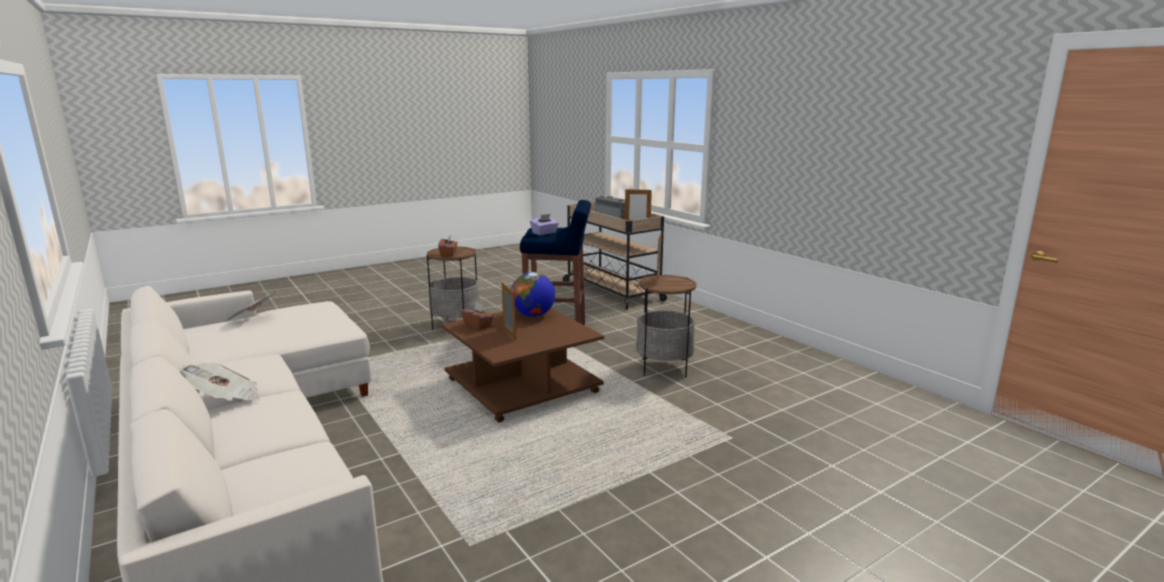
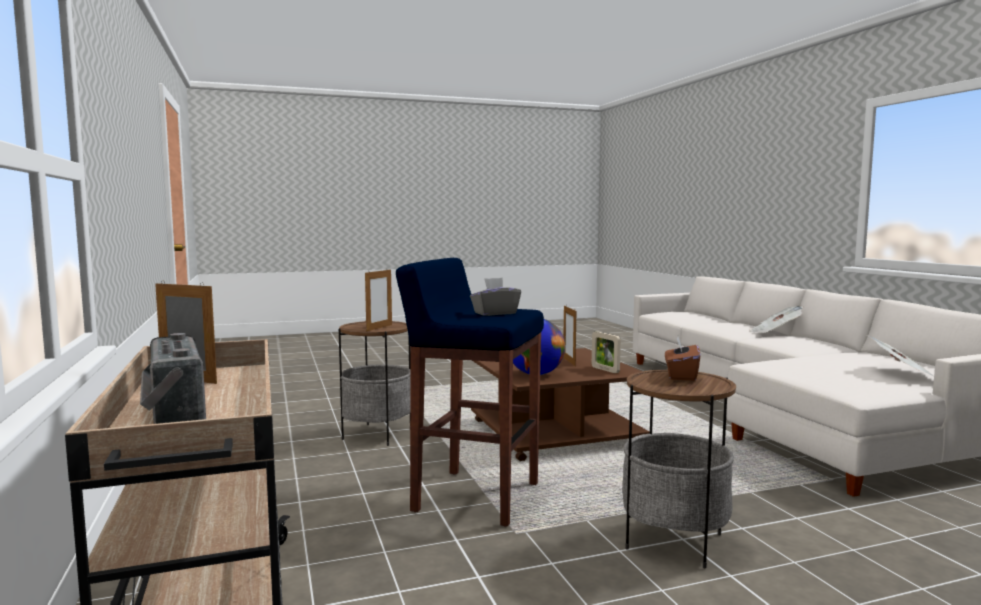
camera: 165 degrees left, 10 degrees down
brown tissue box [461,302,494,330] -> picture frame [592,331,621,373]
purple tissue box [530,214,559,235] -> grey tissue box [470,277,521,316]

